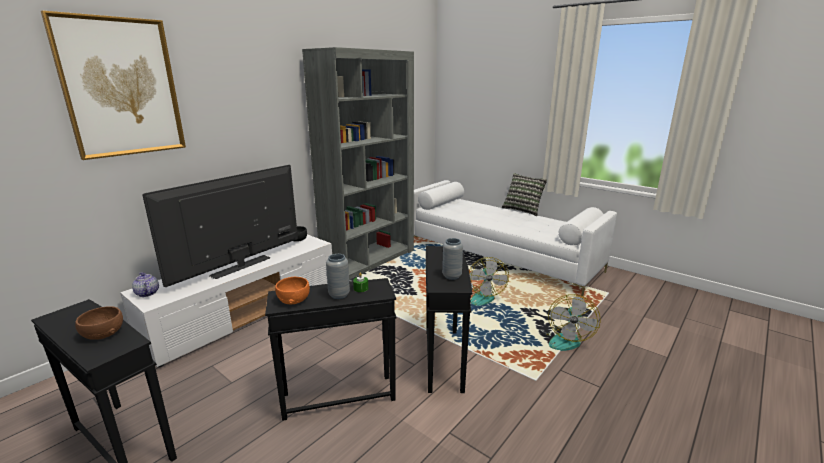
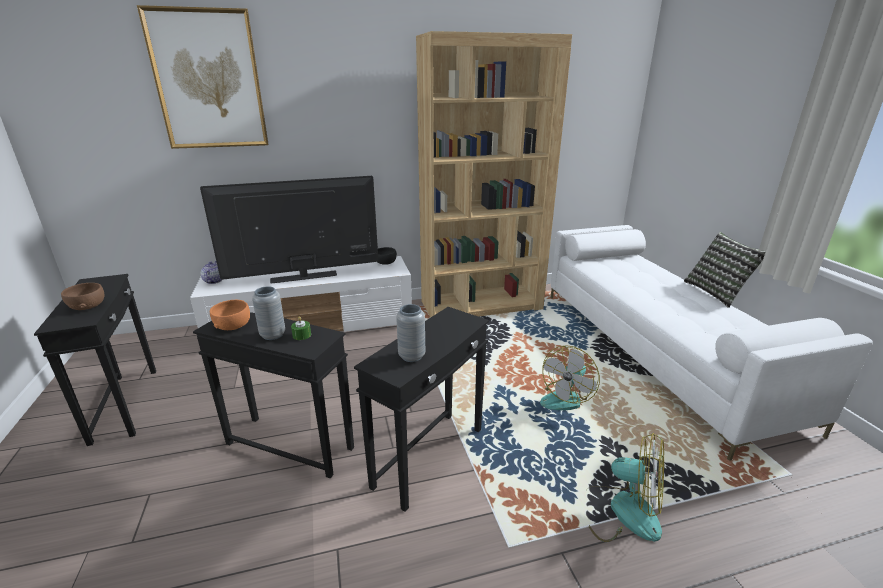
camera: 35 degrees right, 5 degrees up
grey bookcase [302,47,414,280] -> brown bookcase [416,31,572,318]
fan [546,294,601,351] -> fan turned 120 degrees counterclockwise [583,433,664,542]

